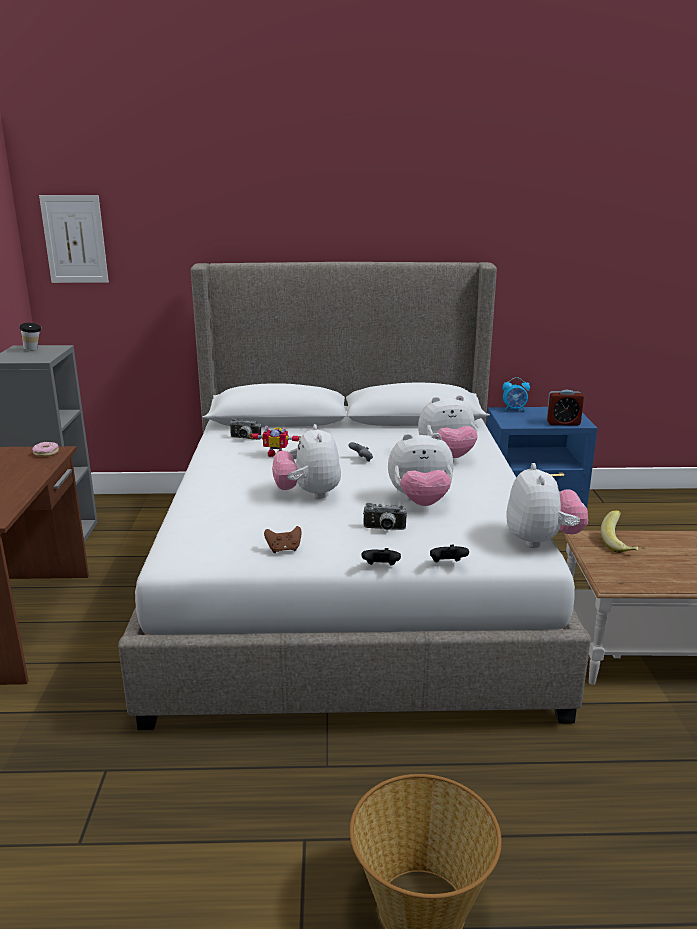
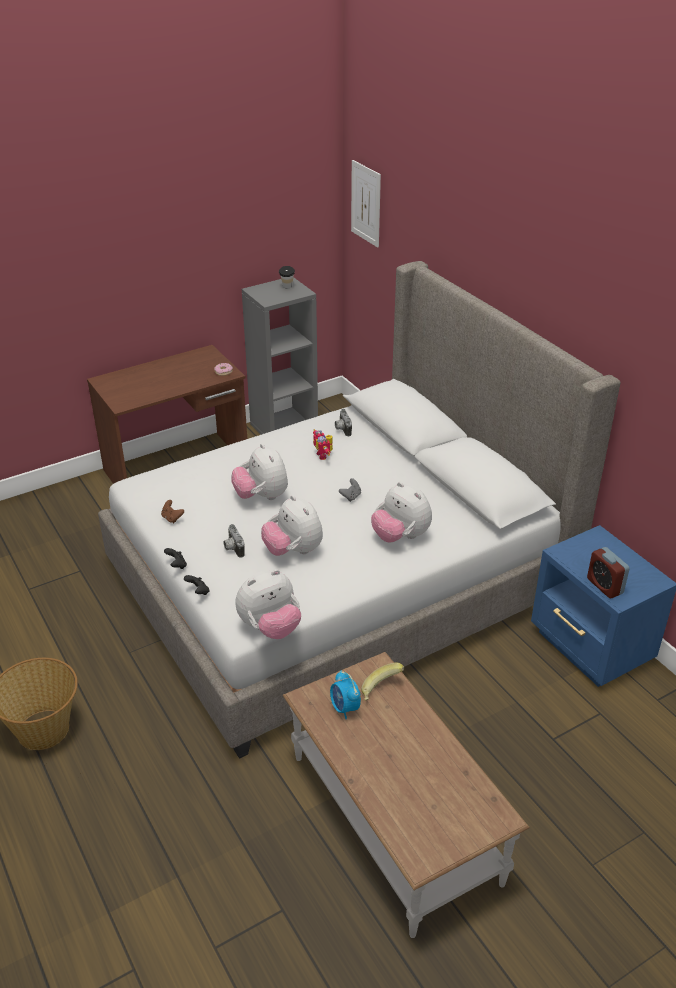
camera: 60 degrees right, 15 degrees up
plush toy [272,424,341,499] -> plush toy turned 75 degrees counterclockwise [231,443,288,500]
alarm clock [502,377,530,411] -> alarm clock moved to [330,670,361,719]

